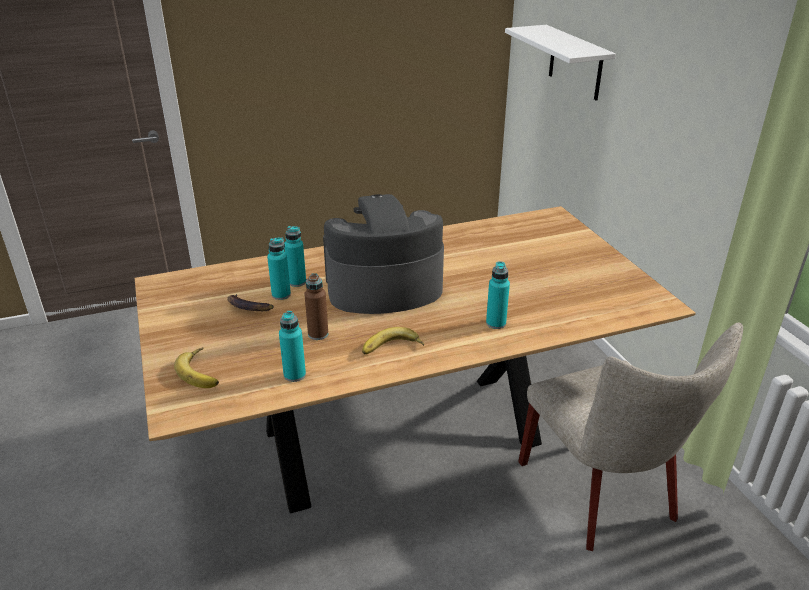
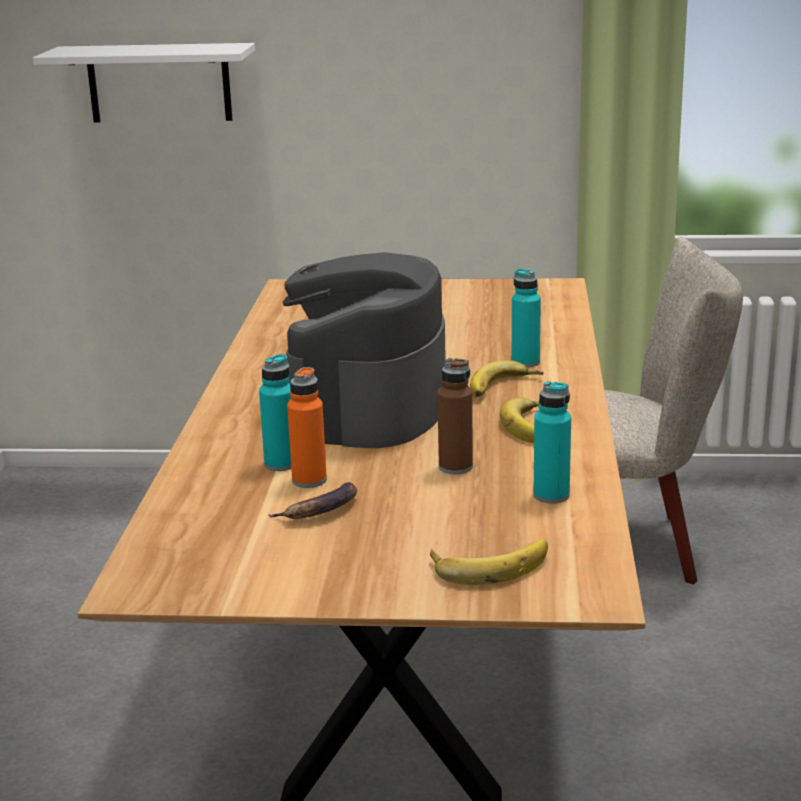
camera: 65 degrees left, 10 degrees down
turquoise bottle [267,237,291,300] -> orange bottle [287,367,327,488]
none -> banana [470,360,543,398]

